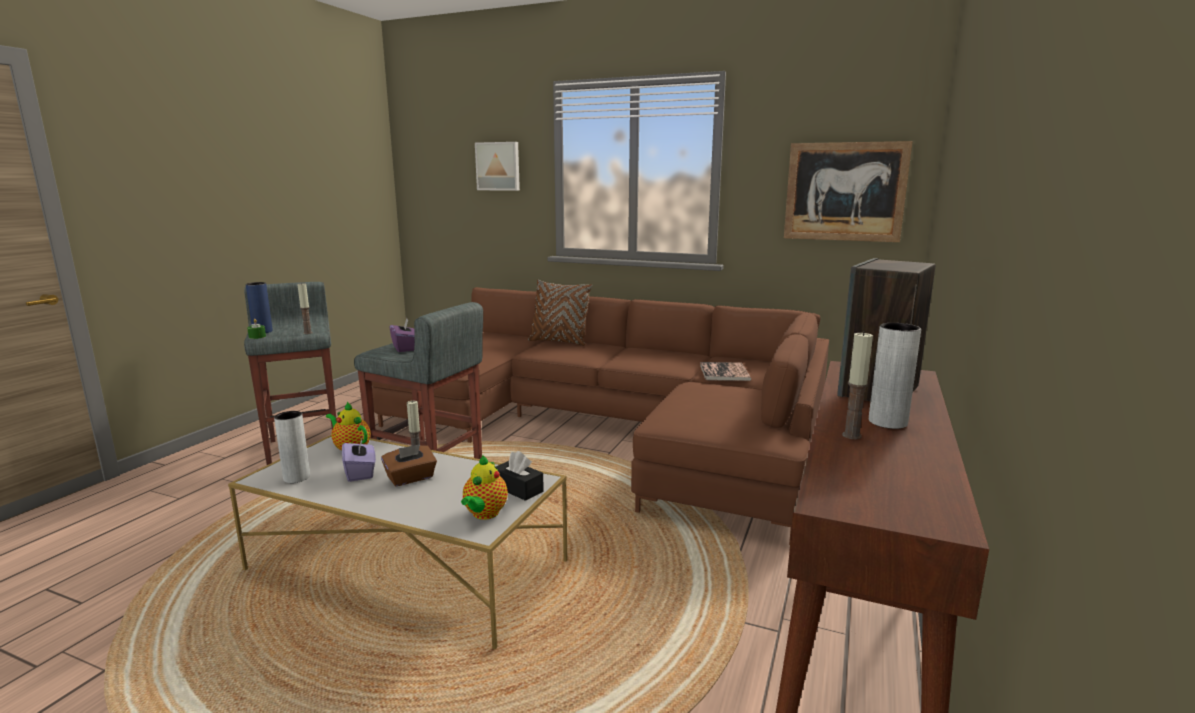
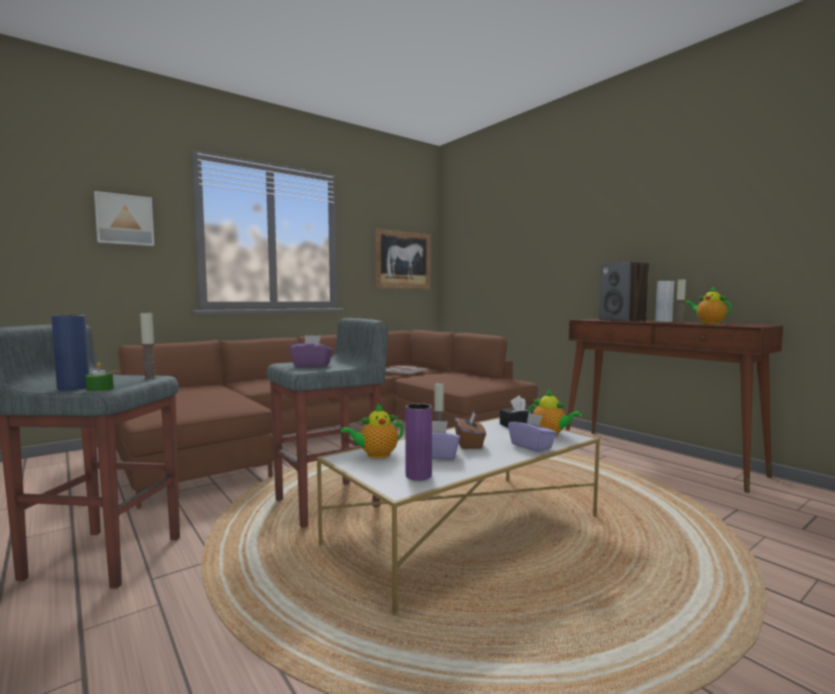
camera: 60 degrees left, 10 degrees down
grey vase [274,411,310,483] -> purple vase [405,403,432,481]
brown pillow [528,279,592,346] -> none
none -> purple tissue box [508,412,557,452]
none -> teapot [685,286,732,324]

